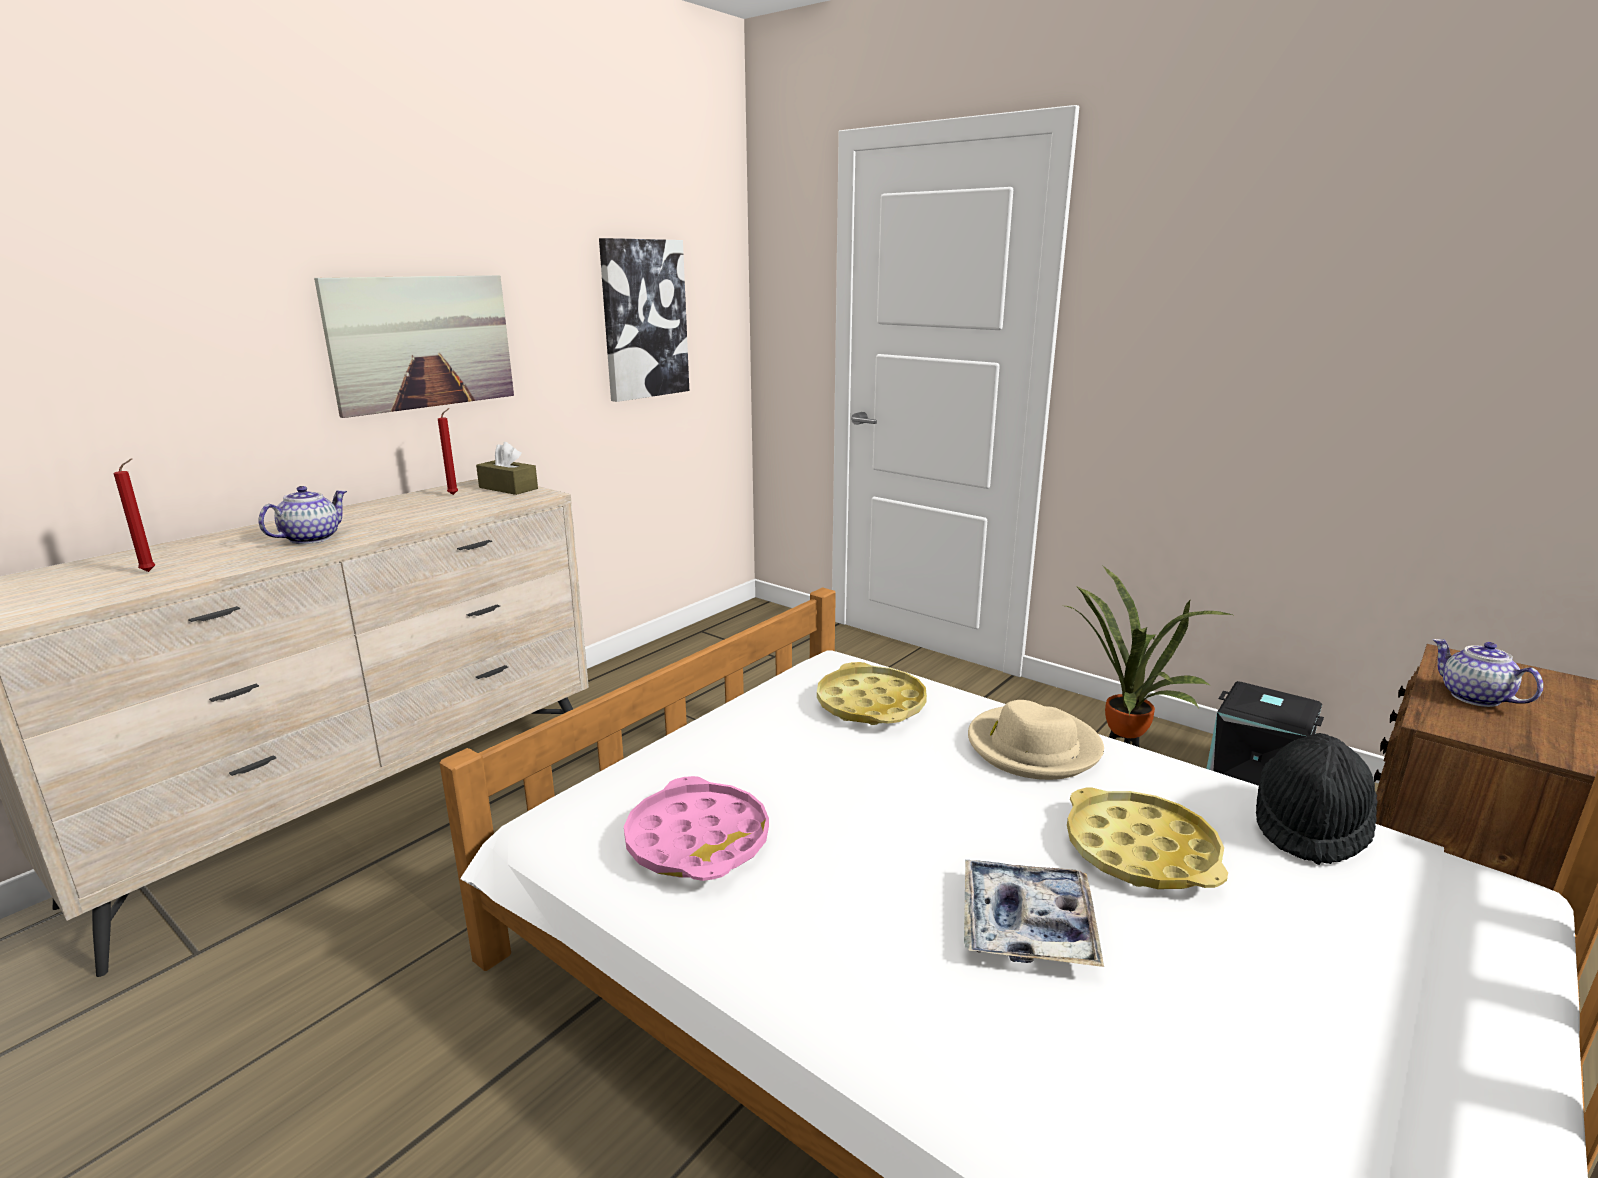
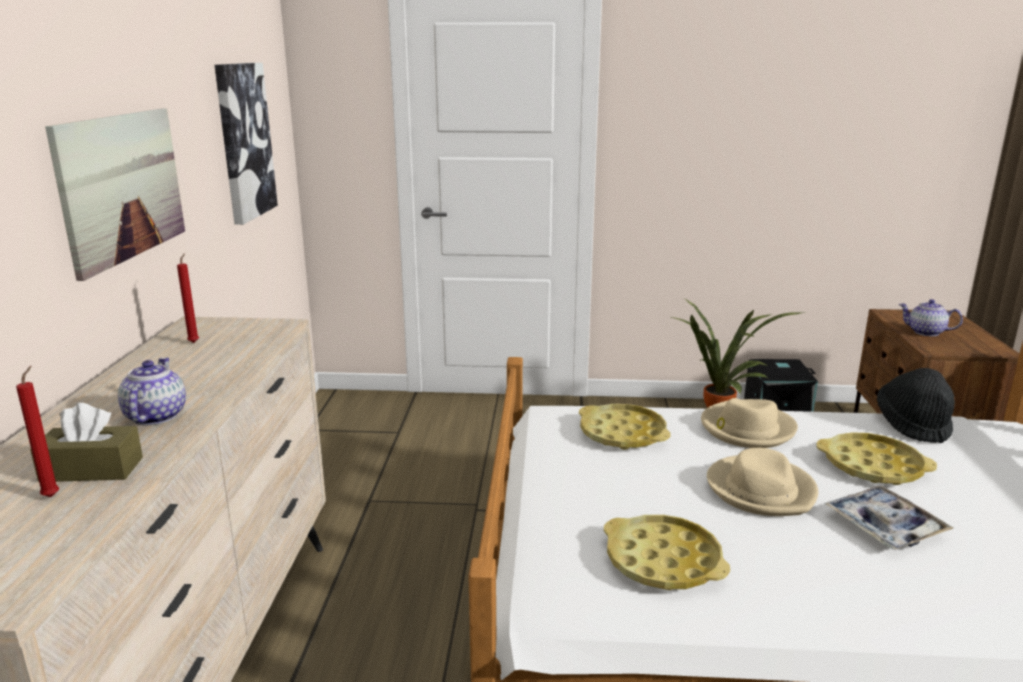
camera: 35 degrees left, 0 degrees up
brown tissue box [476,442,538,495] -> brown tissue box moved to [30,403,143,482]
pink tray [624,776,769,881] -> yellow tray [604,515,730,590]
none -> beige hat [707,448,818,516]

